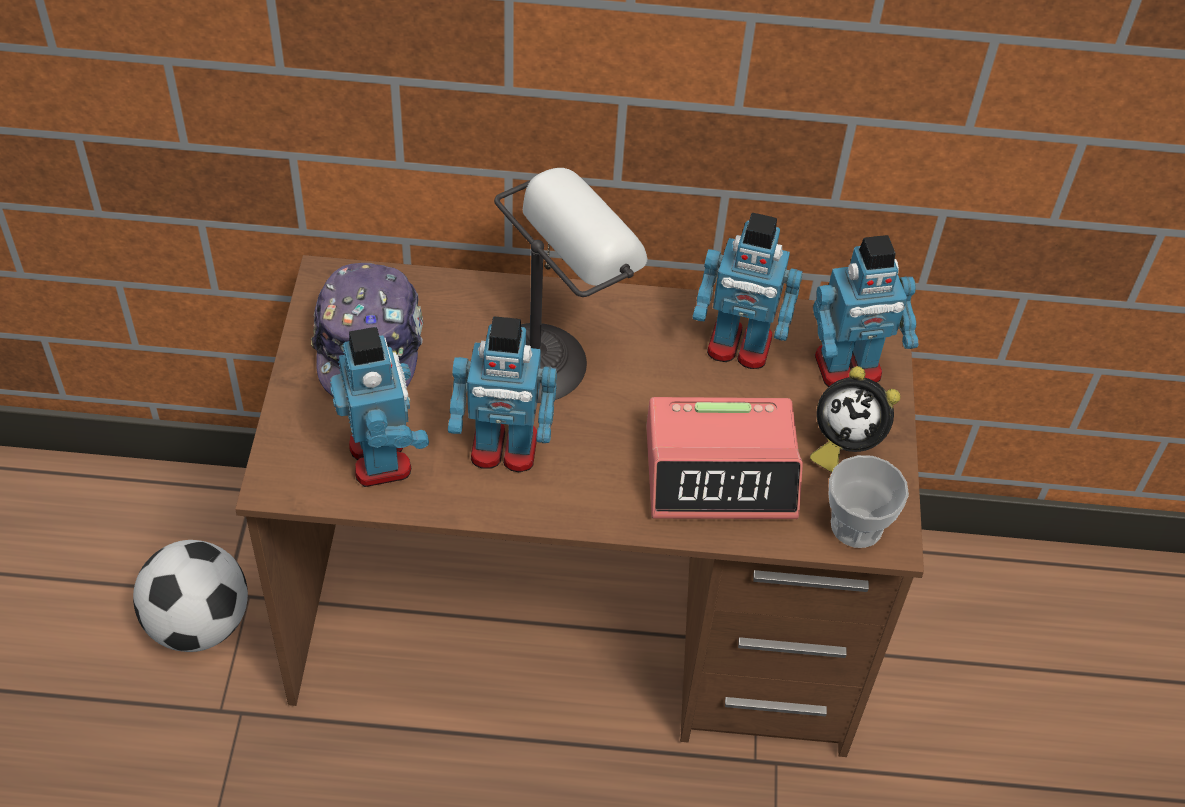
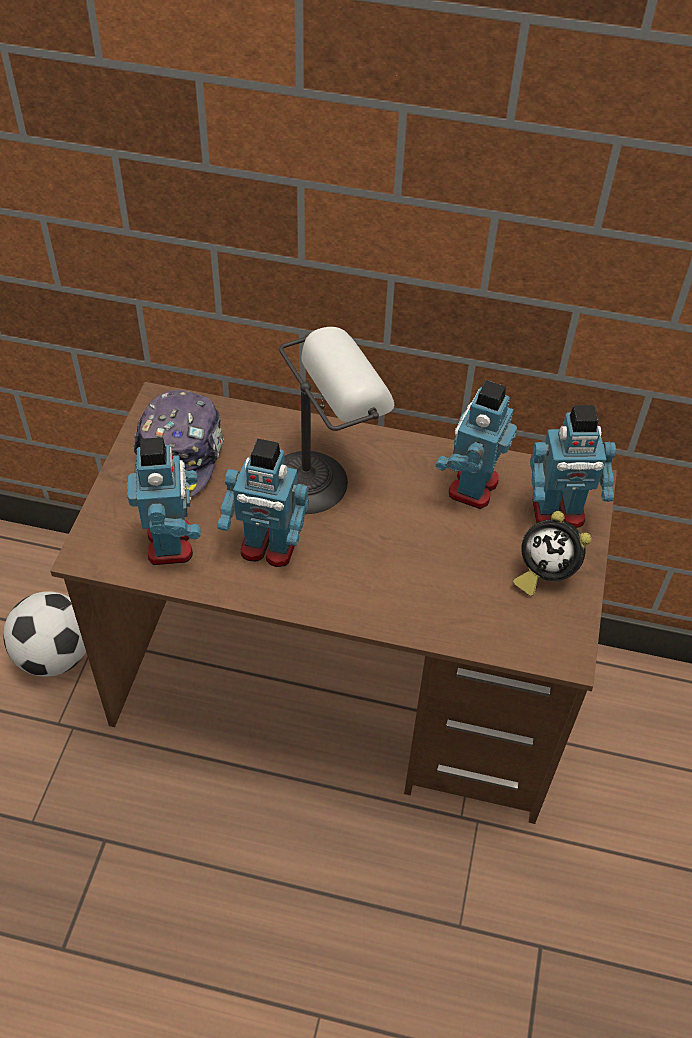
camera: 10 degrees right, 0 degrees up
alarm clock [646,397,803,519] -> none
toy robot [692,213,803,369] -> toy robot turned 90 degrees clockwise [435,380,517,509]
cup [829,455,909,548] -> none

